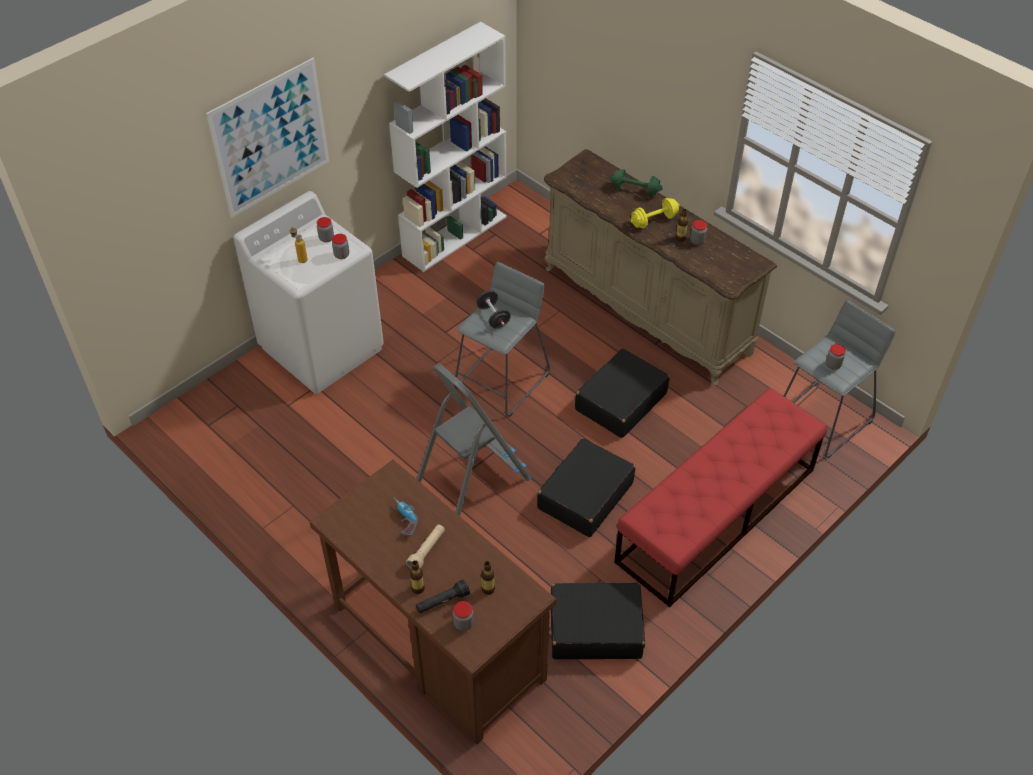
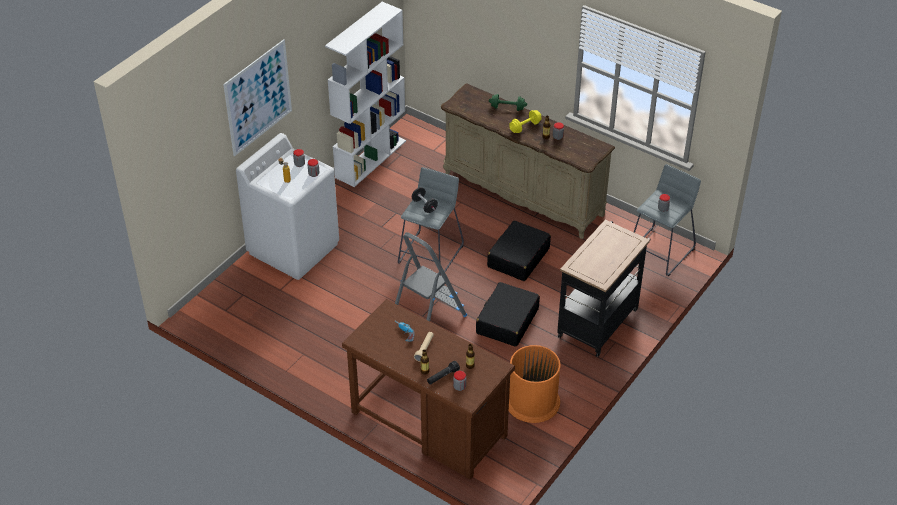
camera: 10 degrees left, 5 degrees down
black suitcase [551,582,645,659] -> orange trash can [509,345,561,423]
red bench [614,388,827,608] -> black cart [557,220,650,357]

